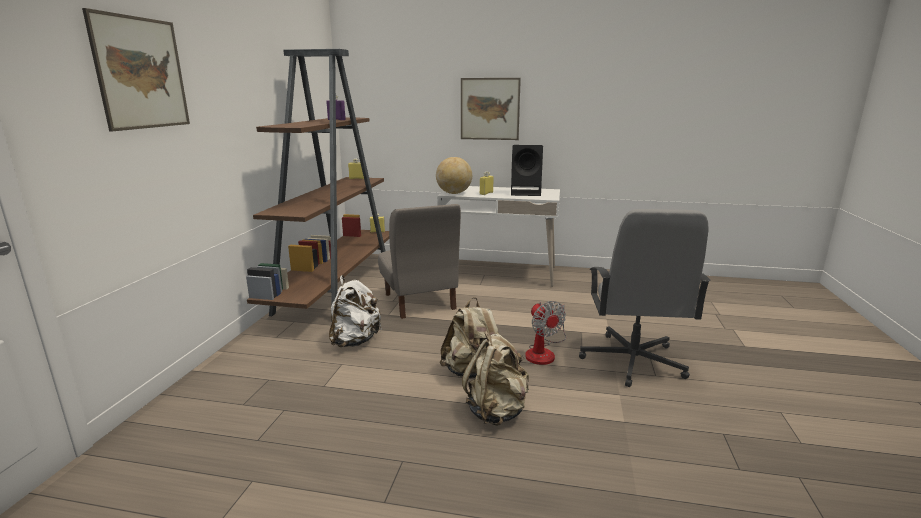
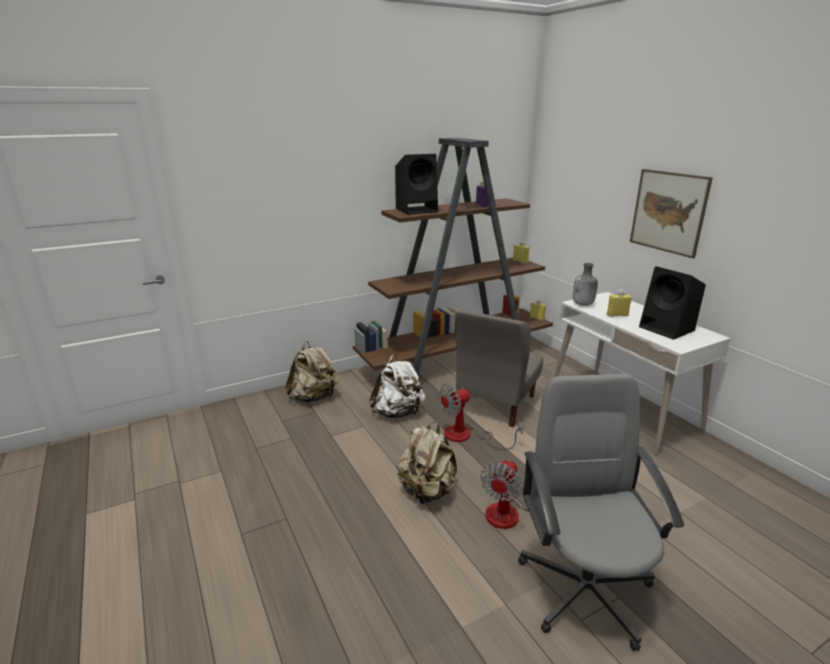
camera: 50 degrees right, 5 degrees up
picture [82,8,190,131] -> none
globe [436,157,472,194] -> grey bottle [573,263,598,306]
beige backpack [462,331,529,426] -> beige backpack moved to [285,341,339,402]
grey office chair [579,209,711,387] -> grey office chair turned 120 degrees clockwise [518,373,684,651]
none -> black speaker [395,154,438,215]
none -> fan [438,384,524,450]

